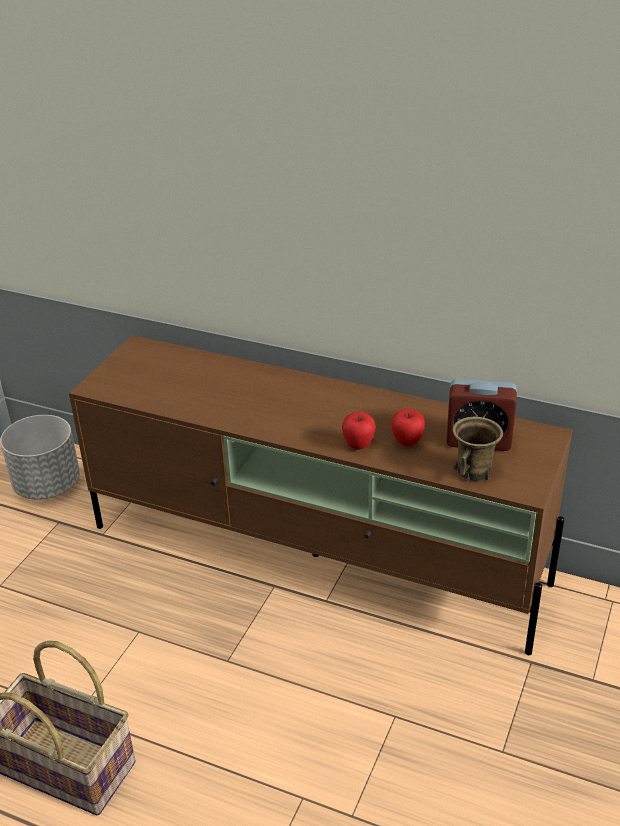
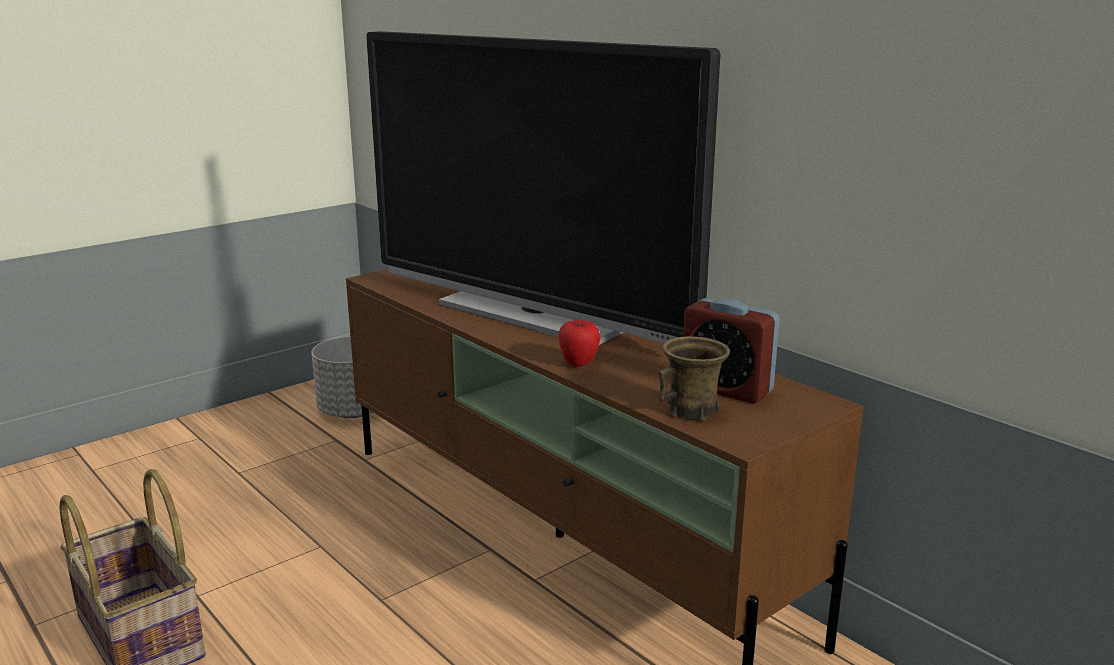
camera: 25 degrees right, 15 degrees down
apple [391,409,425,447] -> none
none -> television [366,31,720,345]

